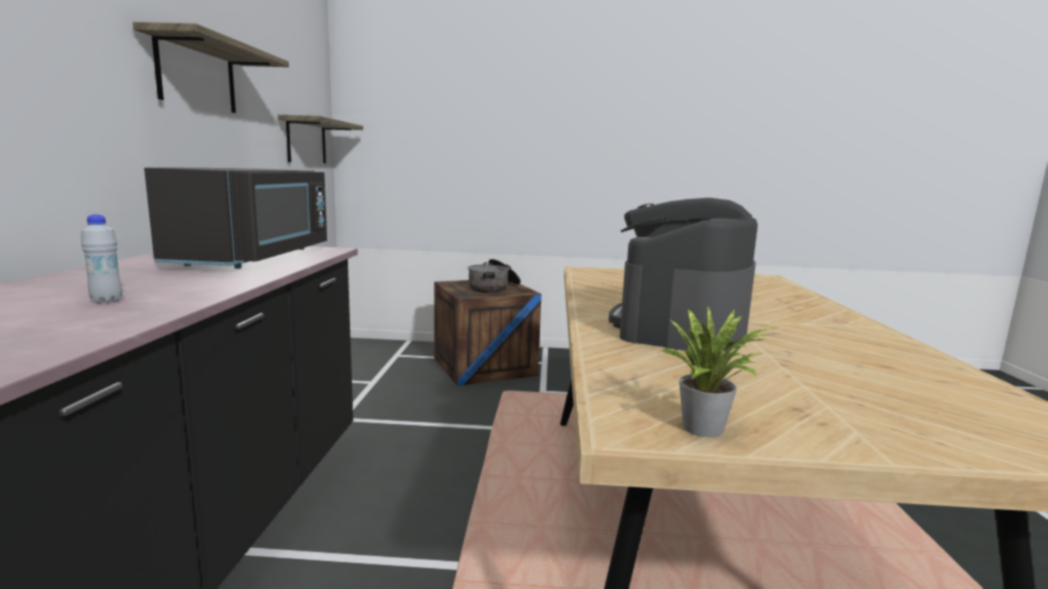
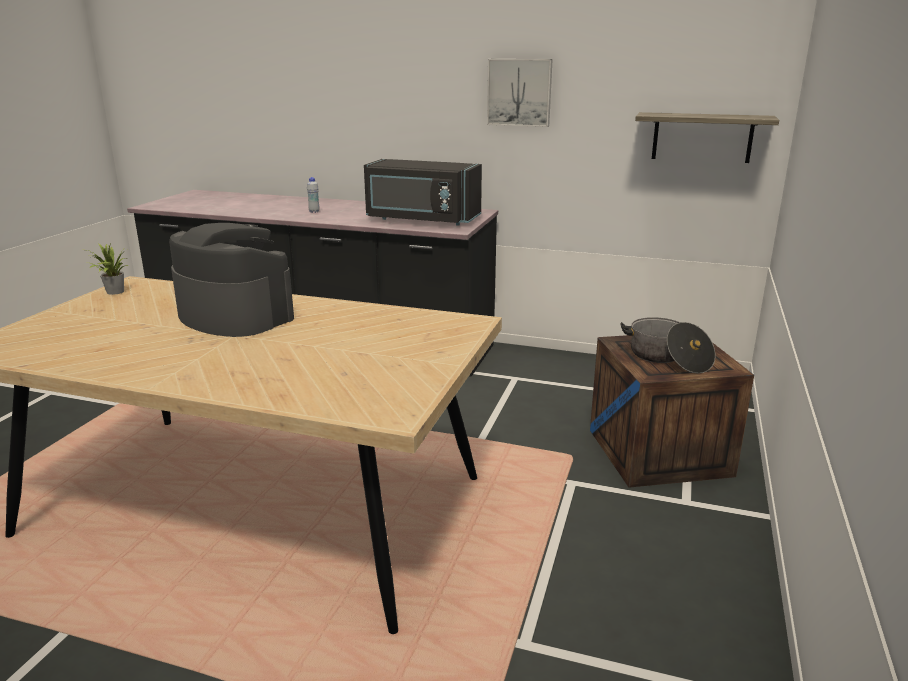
camera: 105 degrees right, 10 degrees up
shelf [133,22,289,113] -> picture [487,59,553,127]

